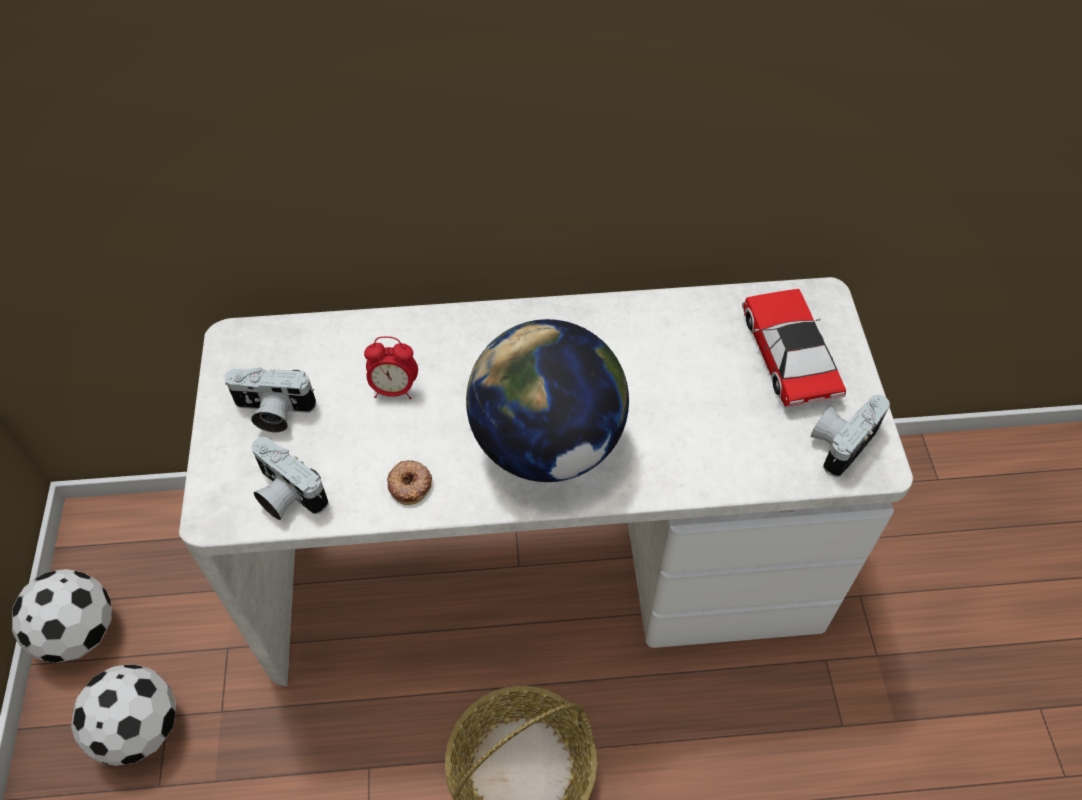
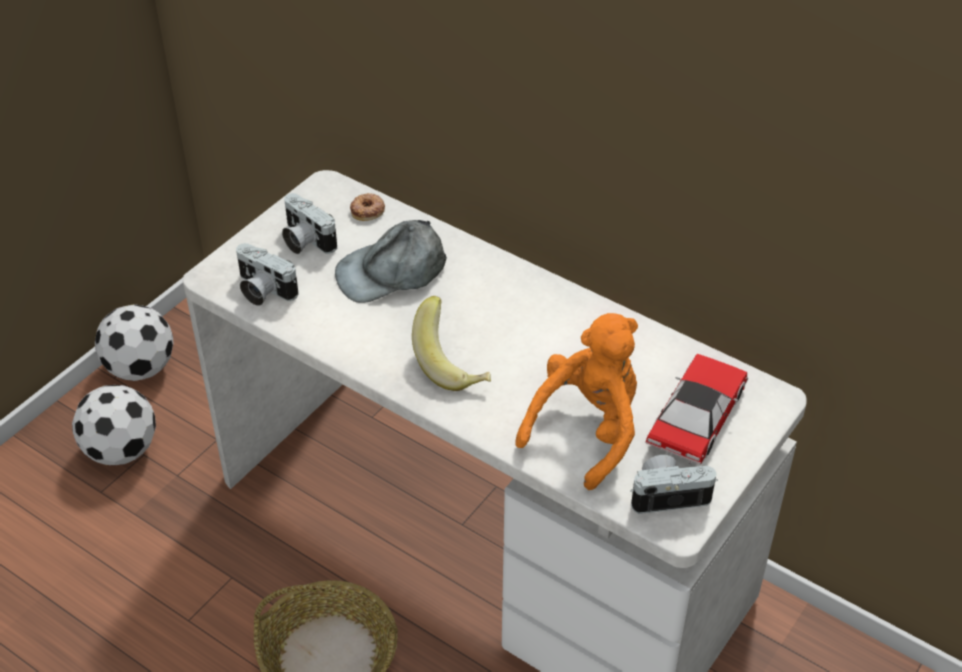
camera: 40 degrees right, 10 degrees down
camera [251,437,328,520] -> camera turned 45 degrees counterclockwise [236,243,299,306]
alarm clock [364,336,418,399] -> grey cap [335,220,447,303]
donut [387,460,432,505] -> donut moved to [350,193,385,221]
globe [466,319,629,482] -> banana [412,296,491,391]
none -> orange plush toy [515,313,638,490]

